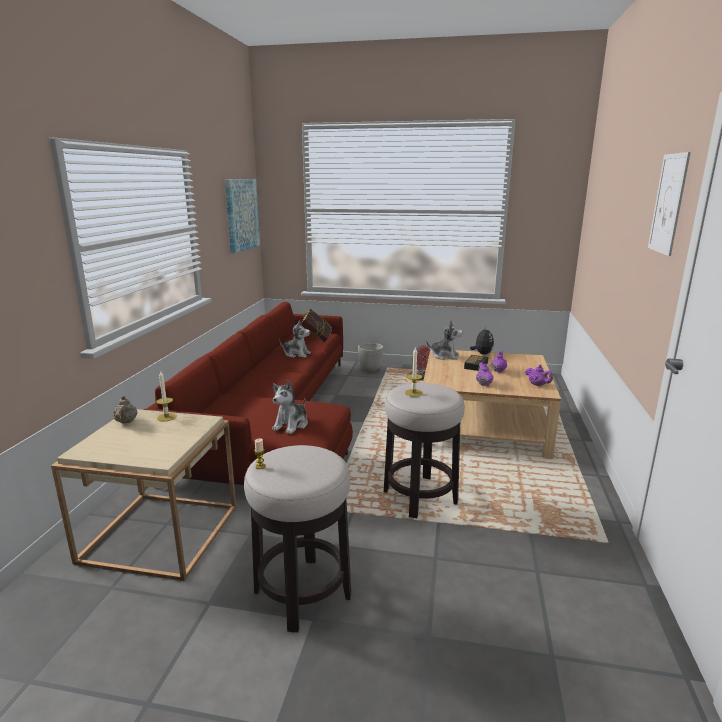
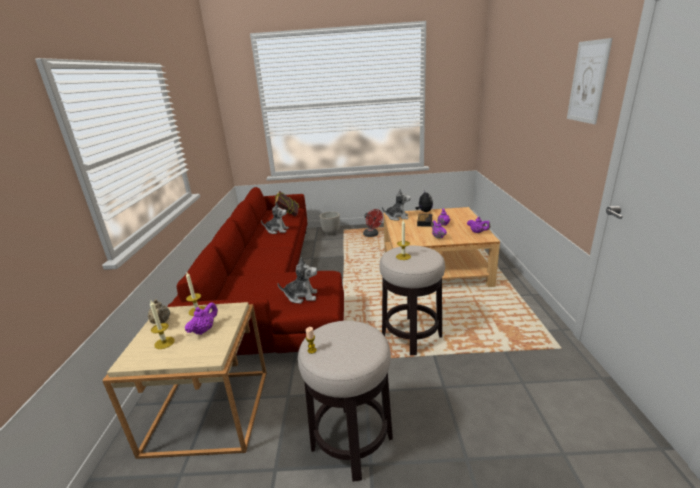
camera: 10 degrees left, 5 degrees up
picture [225,179,260,254] -> none
plush toy [272,380,308,434] -> plush toy turned 105 degrees counterclockwise [278,257,317,304]
none -> candle [150,301,175,349]
none -> purple teapot [185,302,218,335]

